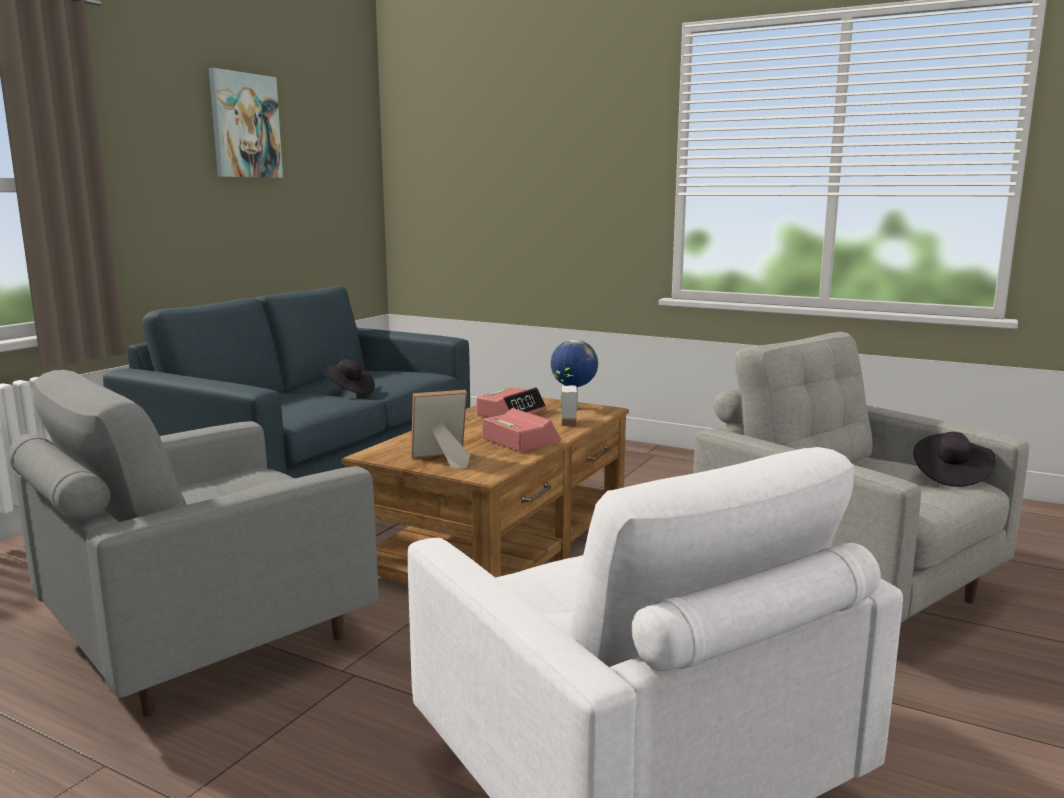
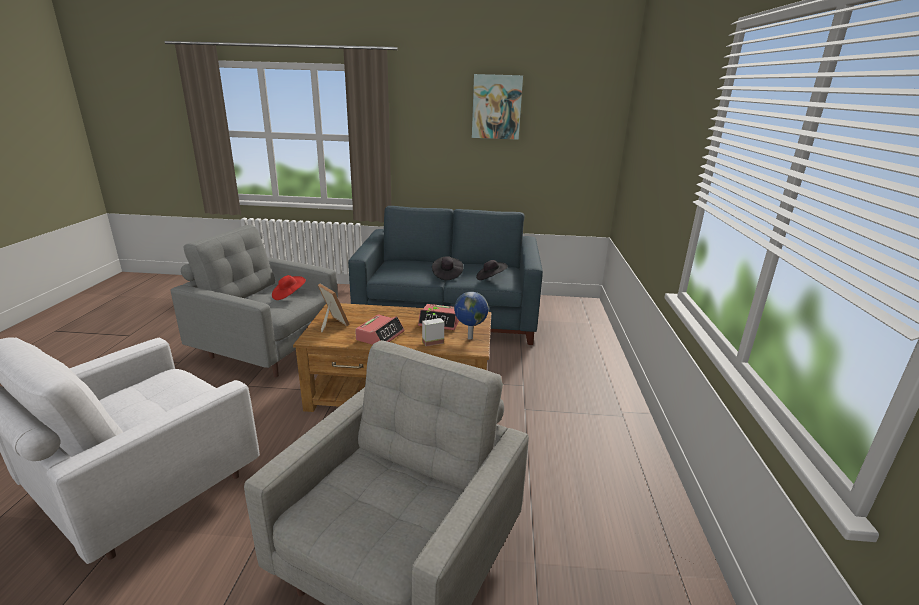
camera: 65 degrees right, 10 degrees up
black hat [913,432,996,487] -> black hat moved to [476,260,508,280]
none -> red hat [272,275,306,300]

